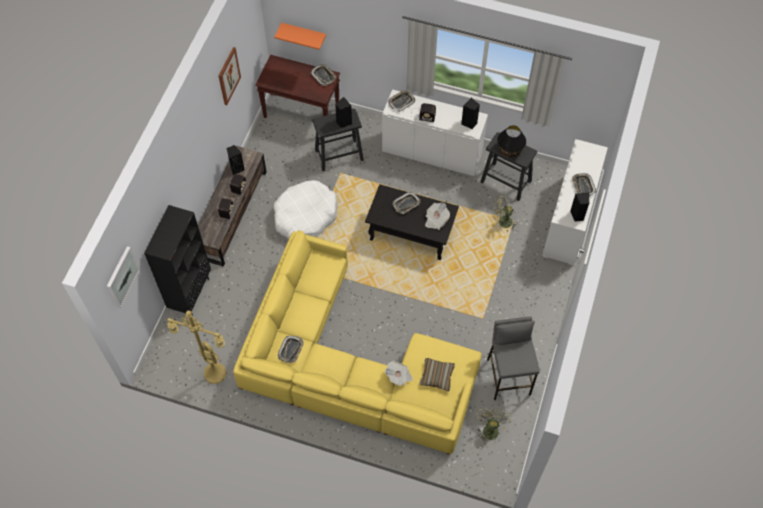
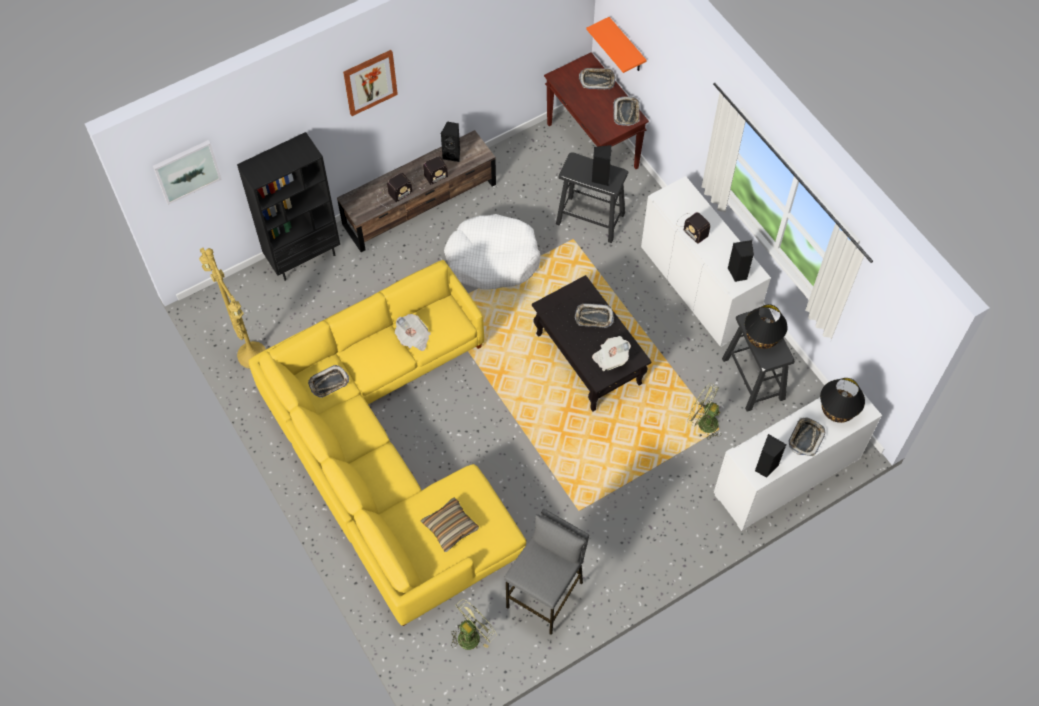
camera: 40 degrees right, 0 degrees up
picture [218,47,241,105] -> picture moved to [343,50,398,116]
newspaper [385,361,413,386] -> newspaper moved to [395,314,431,351]
tray [388,90,415,112] -> tray moved to [579,68,615,89]
none -> black table lamp [820,378,865,423]

